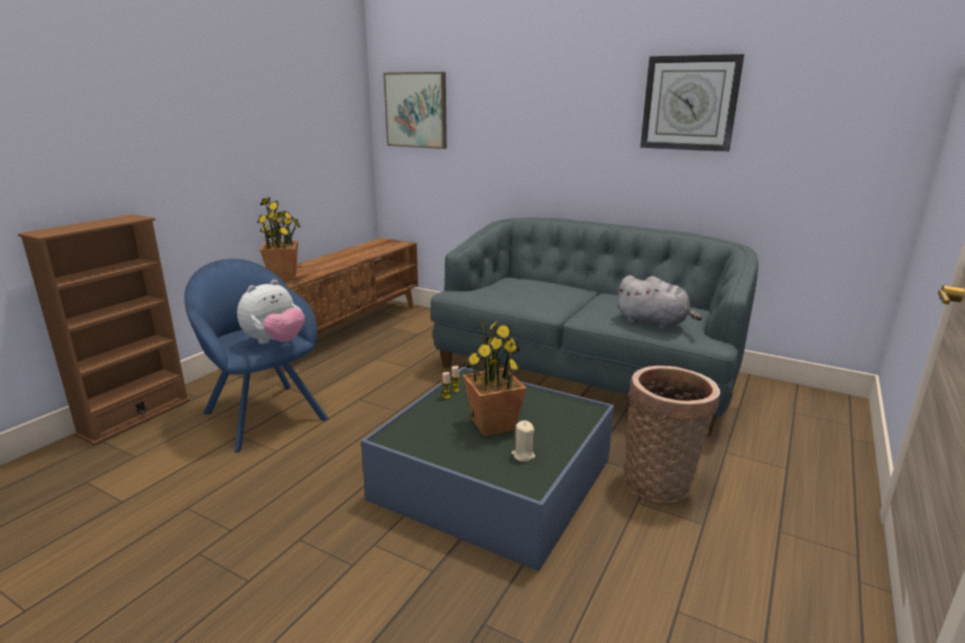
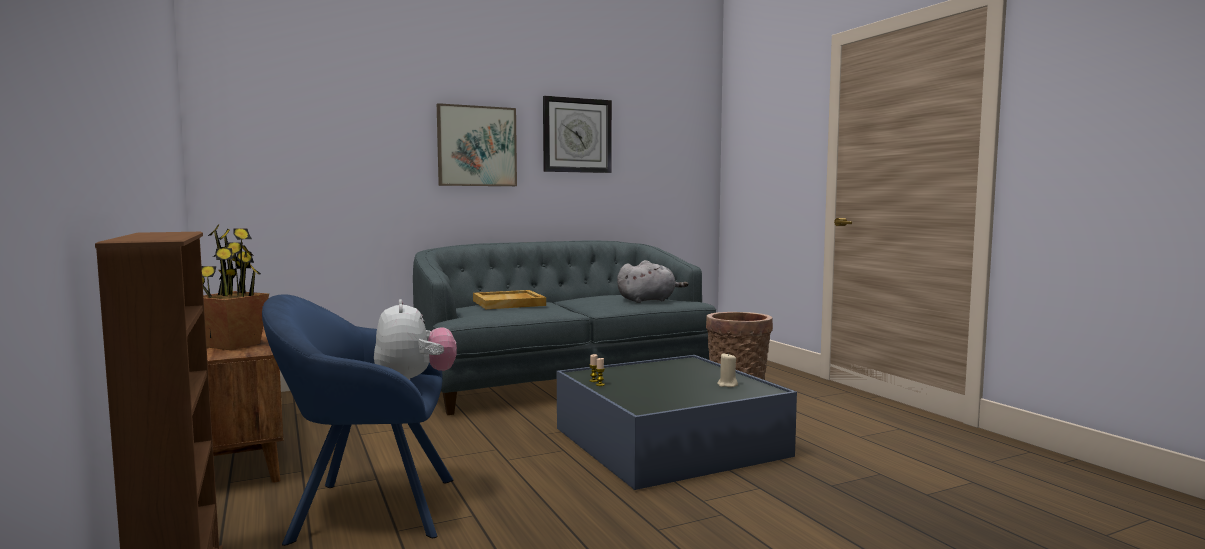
camera: 55 degrees left, 15 degrees down
picture [383,72,447,149] -> picture moved to [437,103,517,186]
potted plant [463,318,526,436] -> none
none -> beige tray [473,290,546,309]

